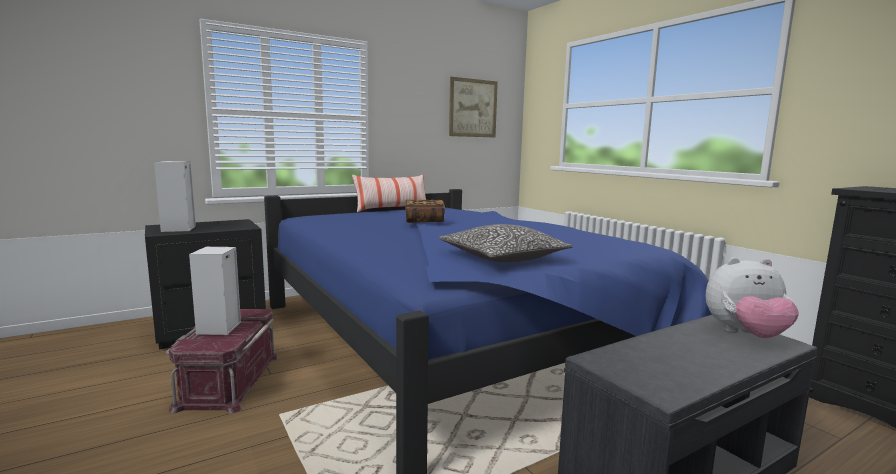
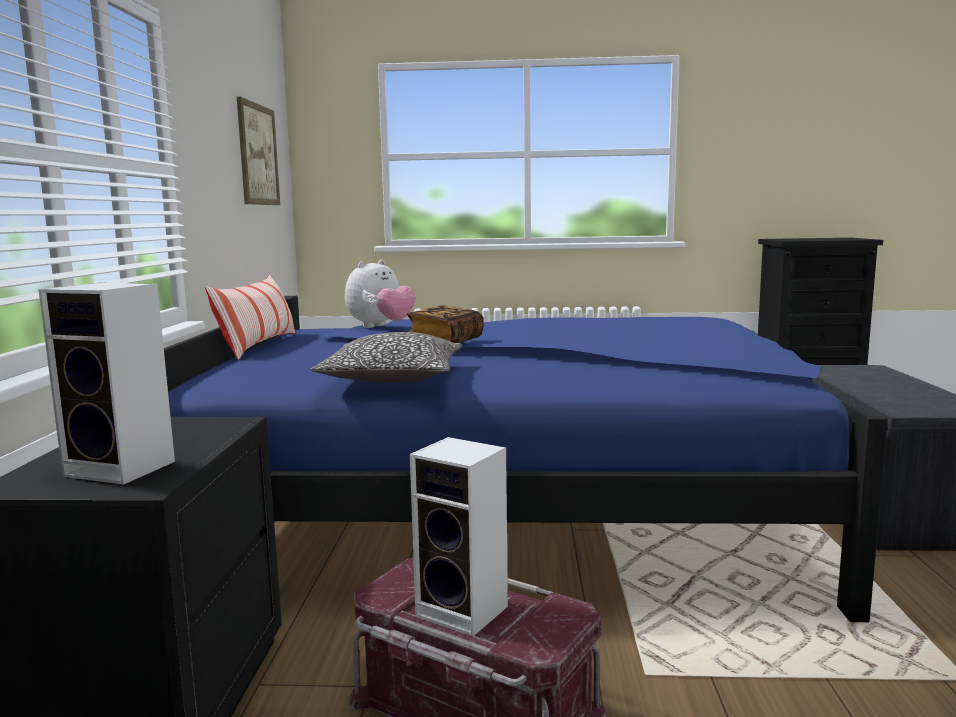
camera: 55 degrees left, 0 degrees up
pillow [439,224,573,262] -> pillow moved to [311,332,462,383]
plush toy [705,257,799,338] -> plush toy moved to [345,260,416,328]

